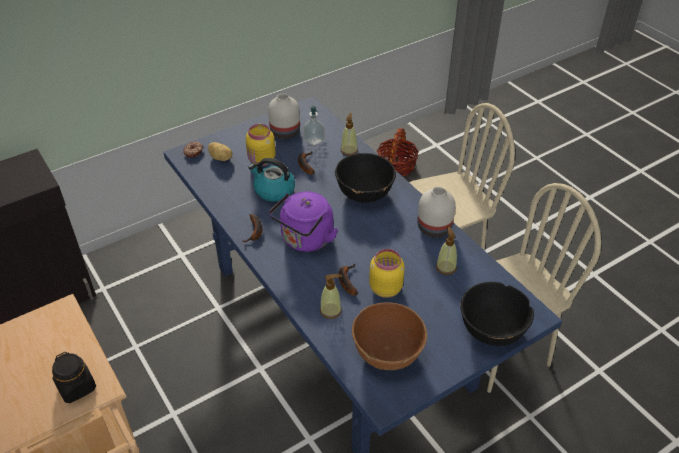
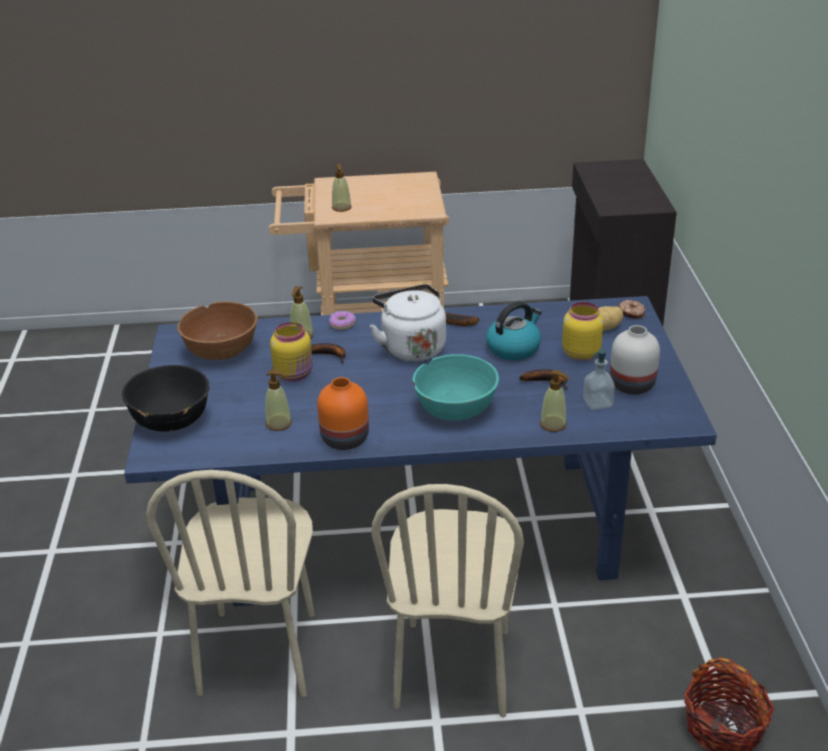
camera: 120 degrees right, 10 degrees down
black jar [52,352,96,403] -> soap dispenser [332,164,351,212]
purple kettle [269,191,338,252] -> white kettle [370,284,446,362]
black bowl [335,153,396,203] -> turquoise bowl [412,354,499,421]
white vase [418,187,456,238] -> orange vase [317,377,369,450]
none -> donut [329,311,356,330]

